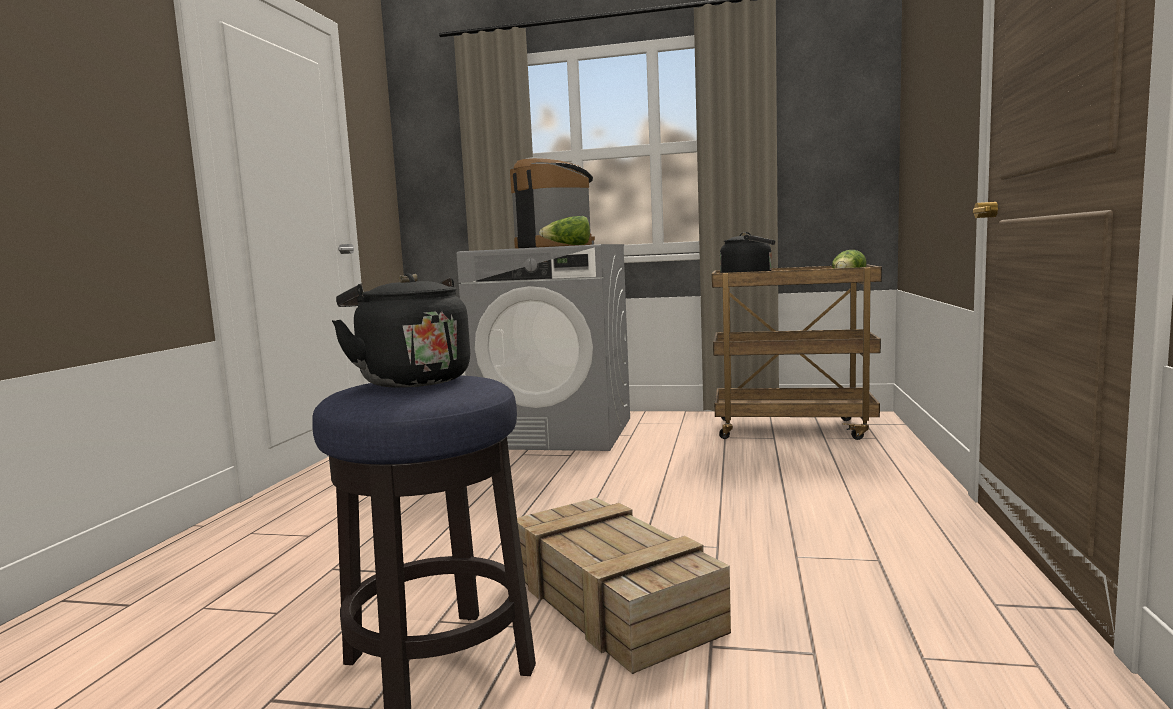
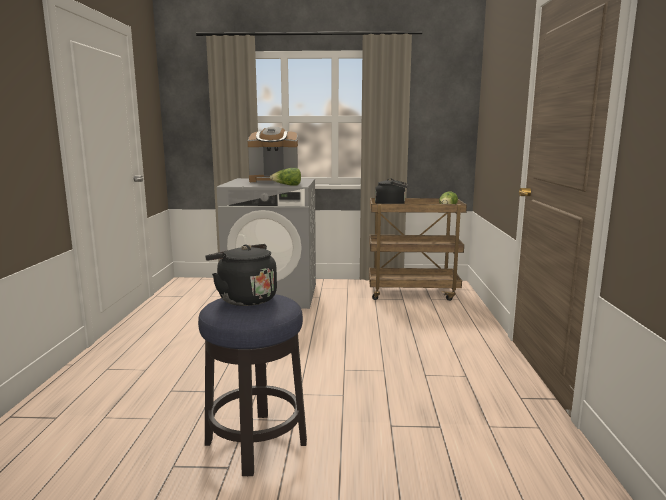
camera: 10 degrees left, 5 degrees up
coffee machine [510,157,595,249] -> coffee machine turned 135 degrees clockwise [248,127,298,183]
crate [517,497,731,674] -> none

